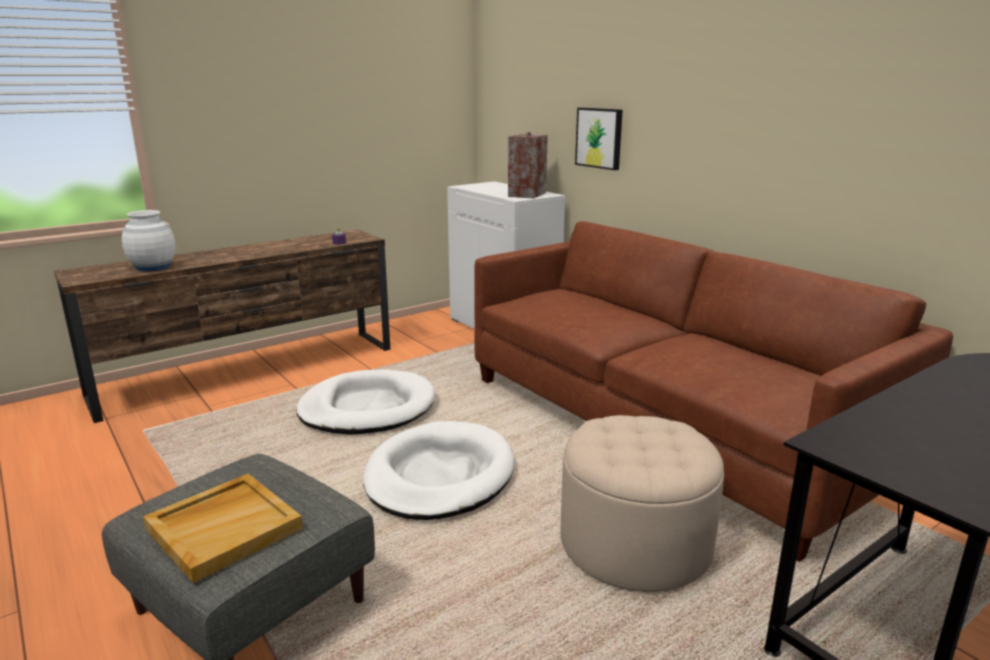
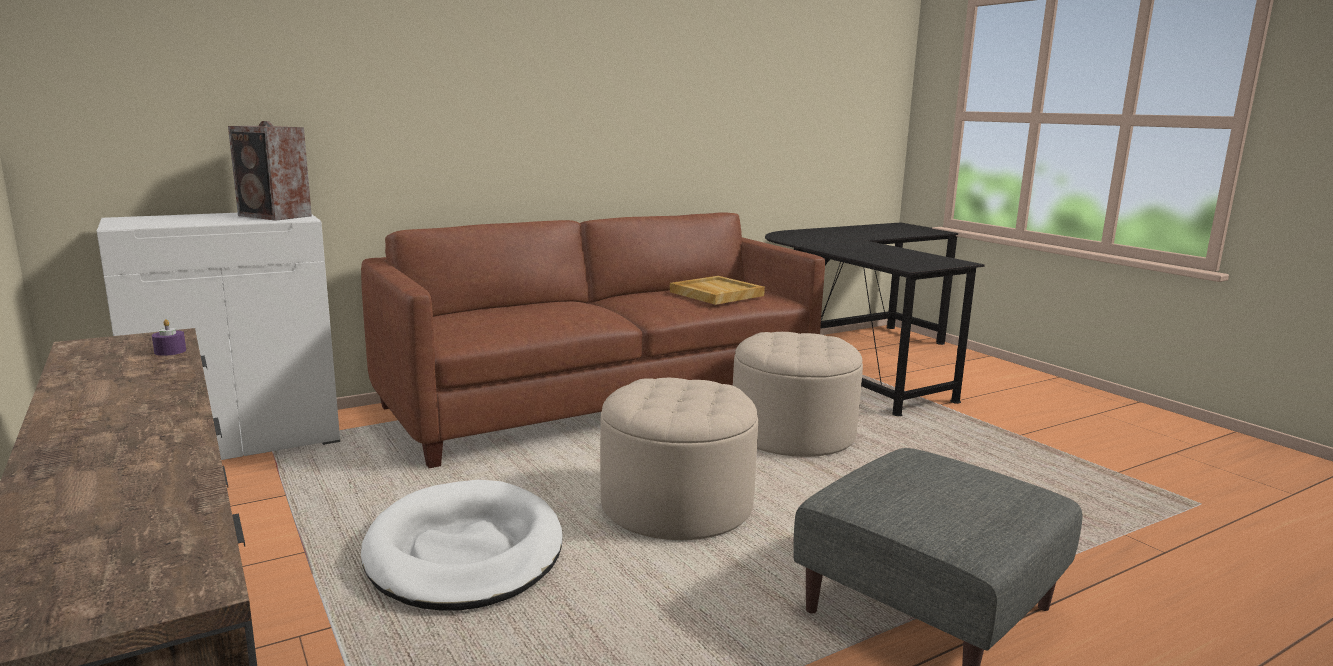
camera: 85 degrees left, 5 degrees down
white vase [122,210,175,271] -> none
beige tray [143,474,303,583] -> beige tray moved to [670,276,765,305]
white dog bed [363,421,514,520] -> beige ottoman [600,378,758,540]
picture [575,108,623,170] -> none

